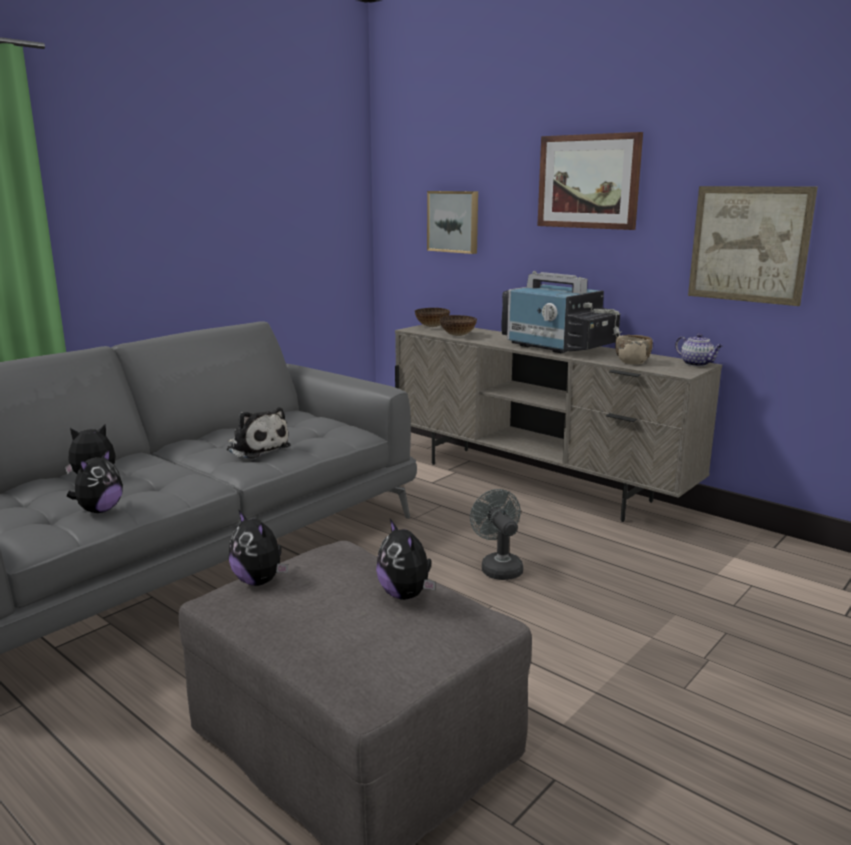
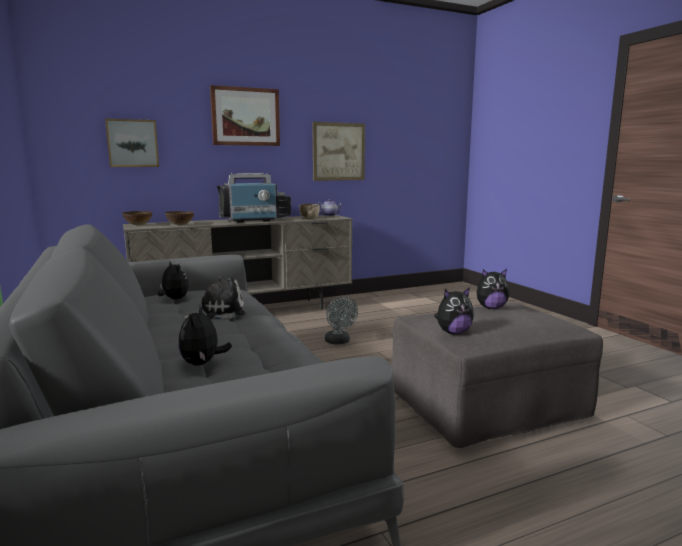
camera: 65 degrees left, 5 degrees down
plush toy [67,449,123,513] -> plush toy moved to [158,260,189,300]
grey fan [470,489,523,580] -> grey fan turned 120 degrees counterclockwise [325,297,358,344]

